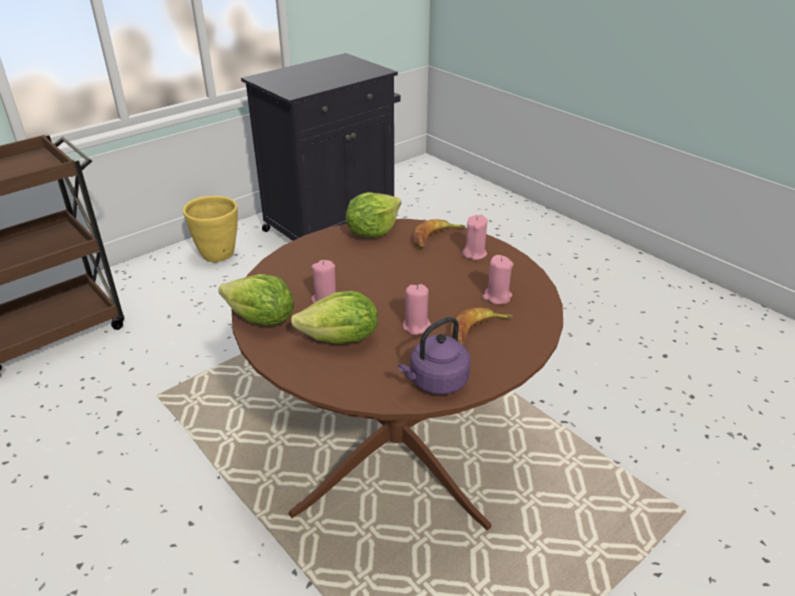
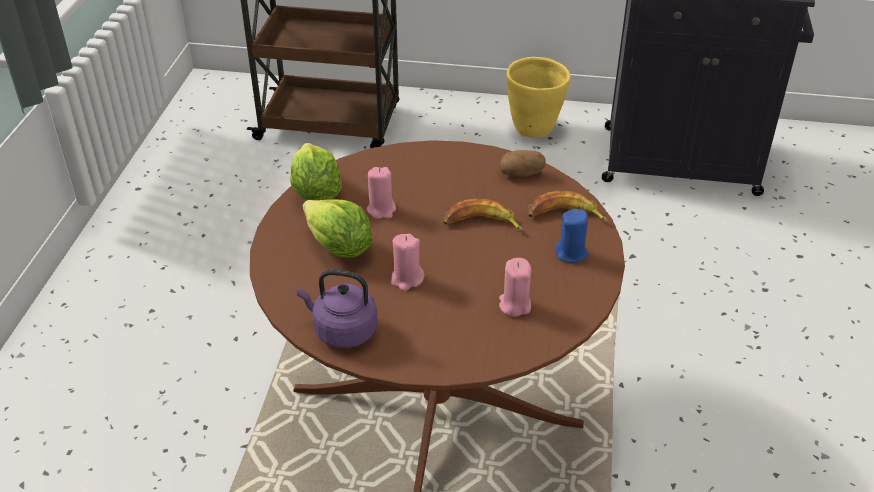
camera: 50 degrees right, 5 degrees up
lettuce [346,192,401,237] -> potato [499,150,546,177]
banana [451,308,514,346] -> banana moved to [444,198,523,231]
pink candle [462,215,488,260] -> blue candle [555,209,589,263]

